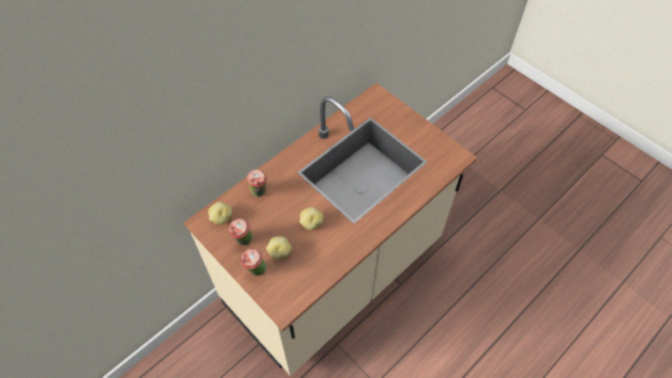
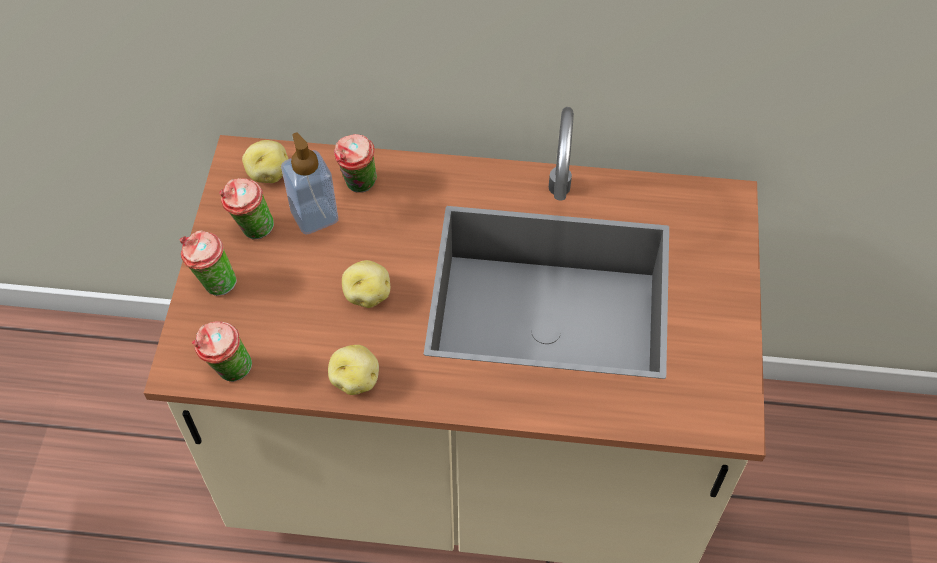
camera: 50 degrees right, 0 degrees up
potato [266,236,292,259] -> potato moved to [328,345,379,395]
none -> cup [192,321,252,382]
none -> soap dispenser [281,133,338,235]

